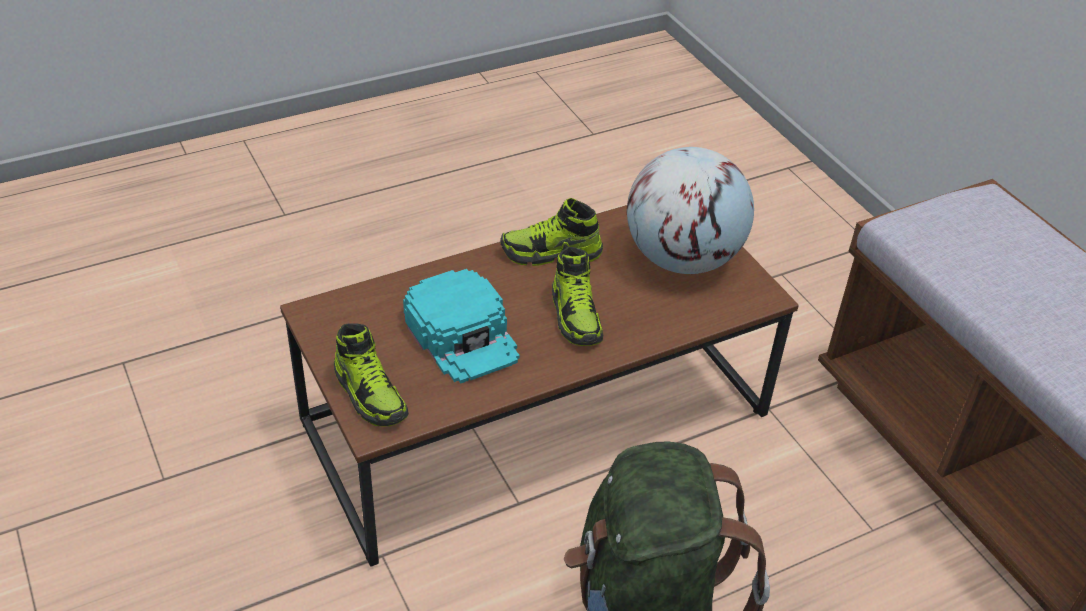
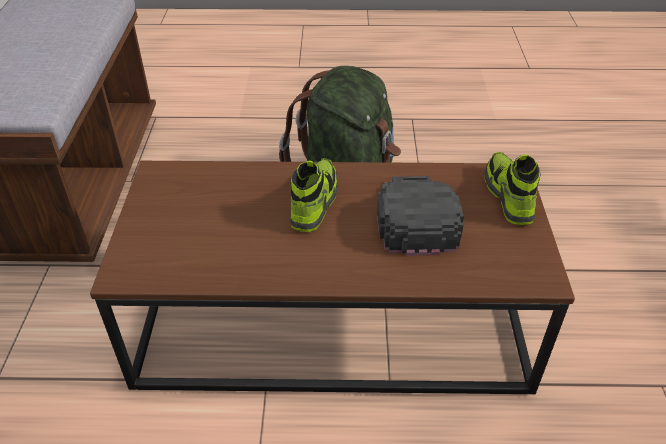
camera: 150 degrees left, 0 degrees up
turquoise cap [403,269,520,384] -> black cap [377,176,464,256]
shoe [500,198,603,266] -> none
globe [627,147,754,274] -> none

